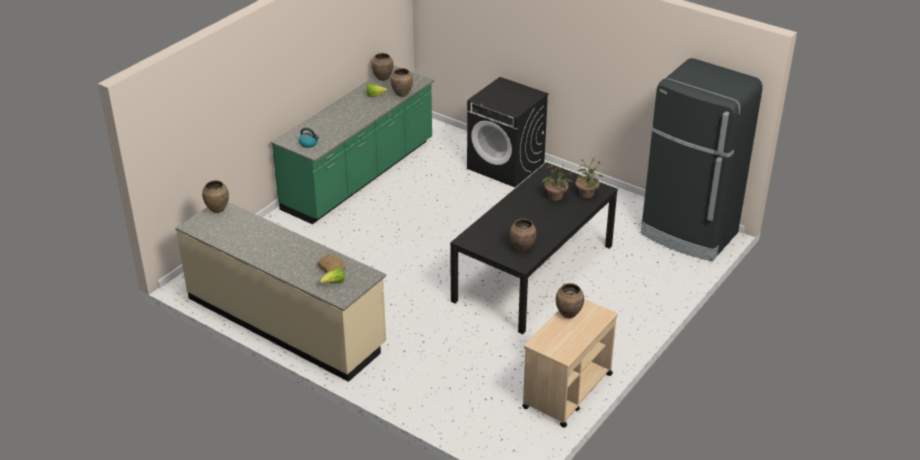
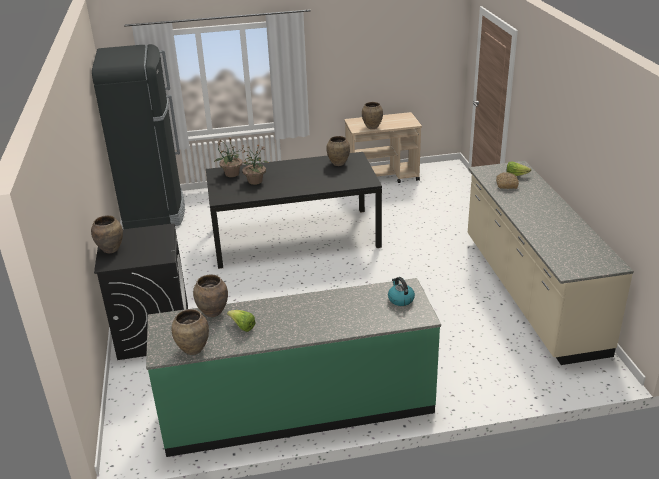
camera: 135 degrees left, 5 degrees down
brown vase [202,180,229,213] -> brown vase moved to [91,215,123,253]

